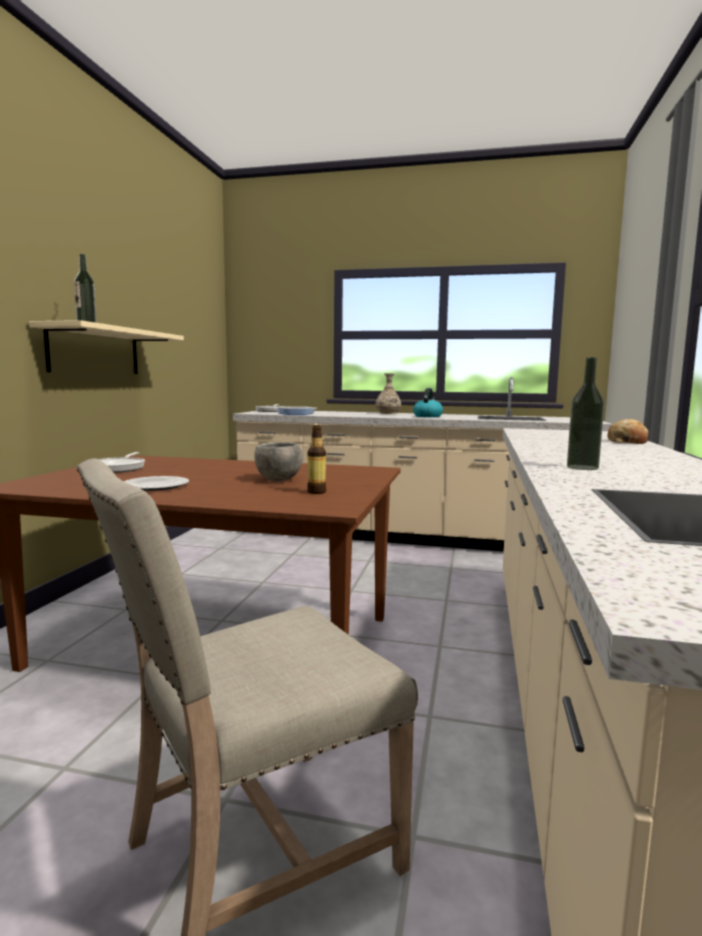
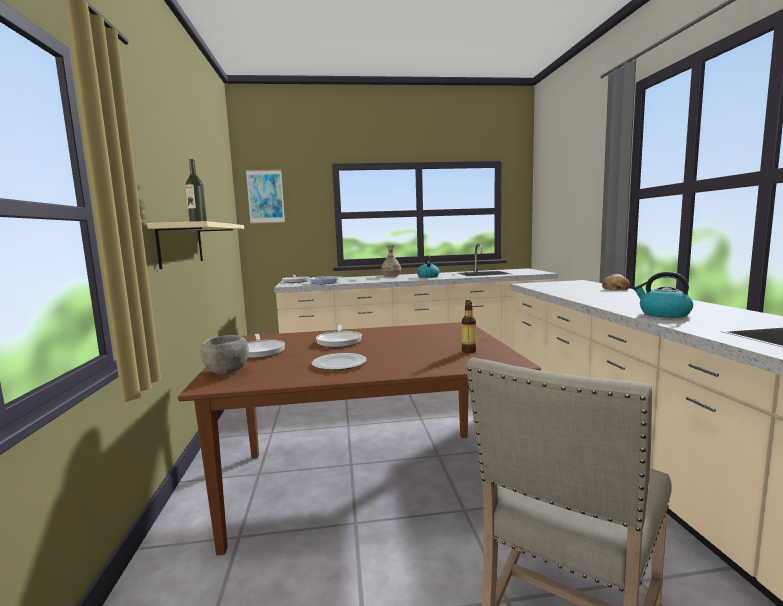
camera: 20 degrees left, 0 degrees up
grey bowl [254,442,303,481] -> grey bowl moved to [200,335,249,375]
bottle [567,357,604,470] -> kettle [633,272,693,318]
none -> picture [246,170,285,224]
none -> frying pan [316,325,362,347]

